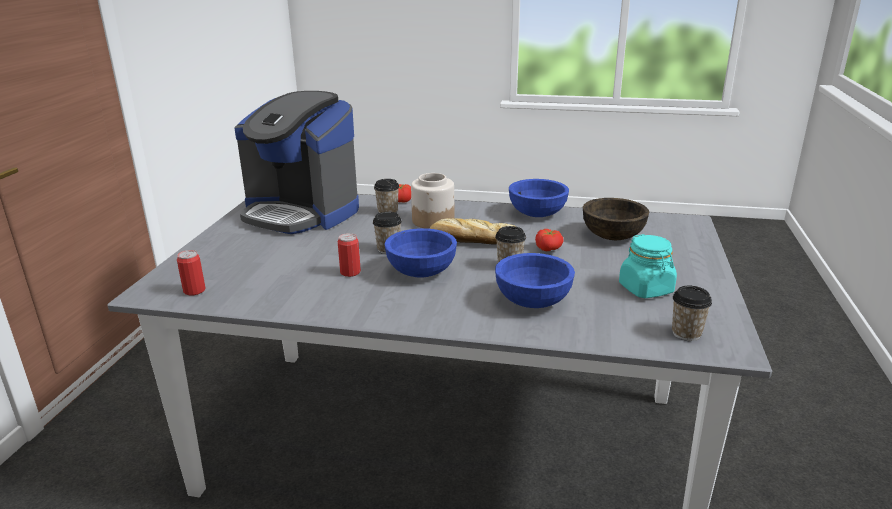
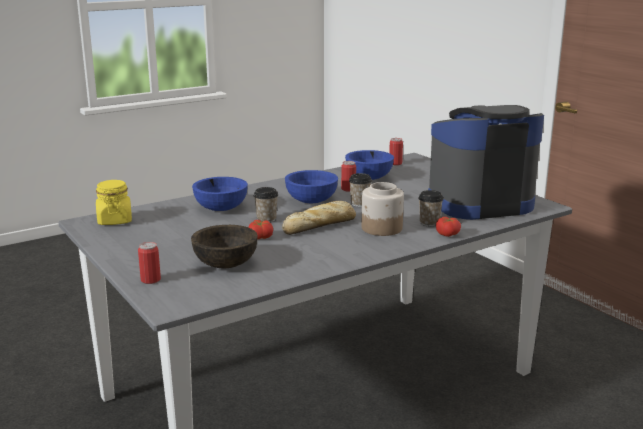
camera: 135 degrees right, 5 degrees down
blue bowl [509,179,569,217] -> blue bowl moved to [345,150,394,180]
turquoise jar [619,234,677,298] -> none
cup [672,286,712,341] -> yellow jar [96,180,132,225]
none -> can [138,242,161,284]

